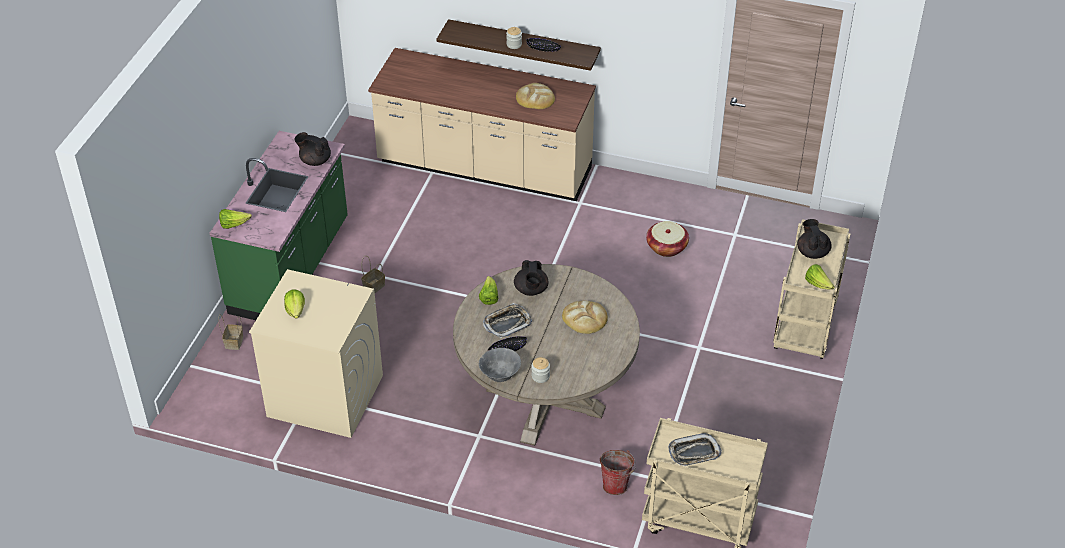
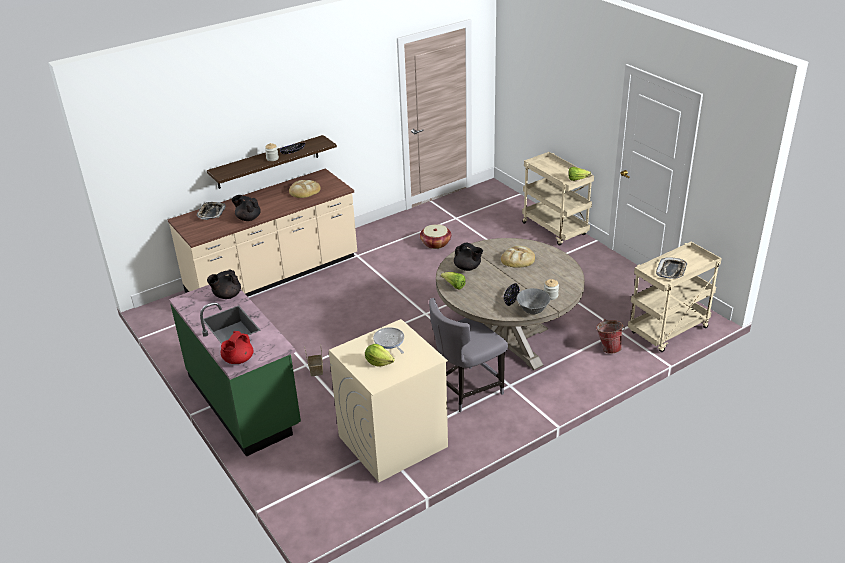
camera: 50 degrees left, 10 degrees down
basket [218,314,243,350] -> none
lettuce [219,209,252,229] -> red teapot [220,331,253,364]
tray [483,303,532,338] -> tray moved to [197,202,226,220]
black teapot [797,219,832,259] -> black teapot moved to [232,195,261,221]
none -> frying pan [373,327,404,354]
none -> grey chair [429,298,508,413]

